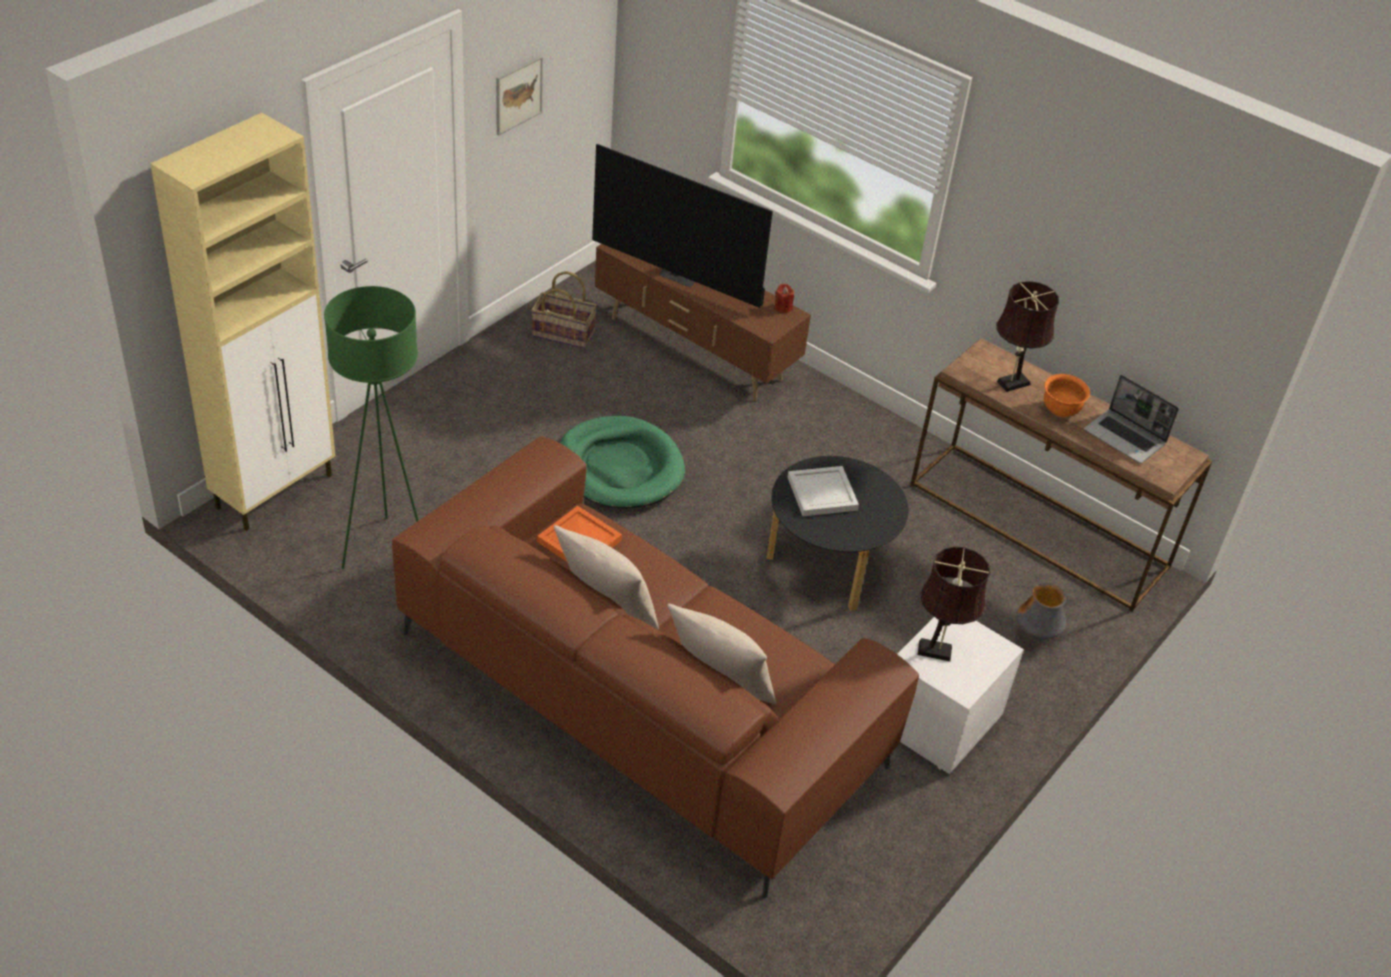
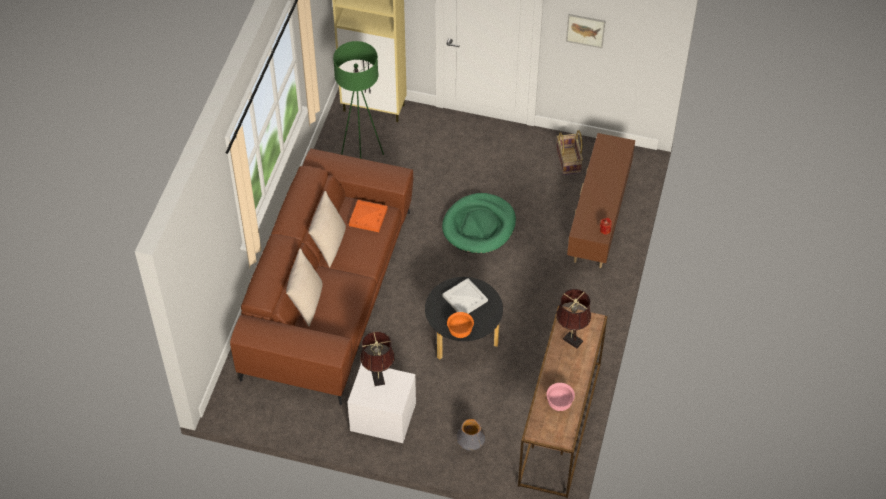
camera: 70 degrees right, 10 degrees up
television [592,144,773,308] -> none
orange bowl [1044,374,1090,417] -> orange bowl moved to [447,312,474,338]
laptop [1084,375,1179,464] -> pink bowl [547,383,575,411]

